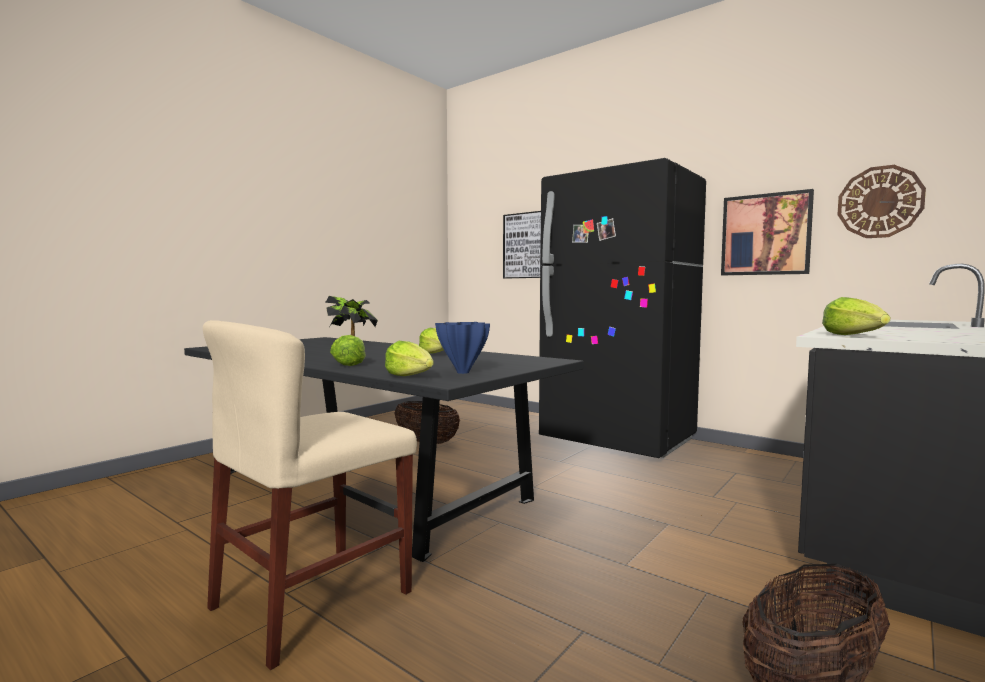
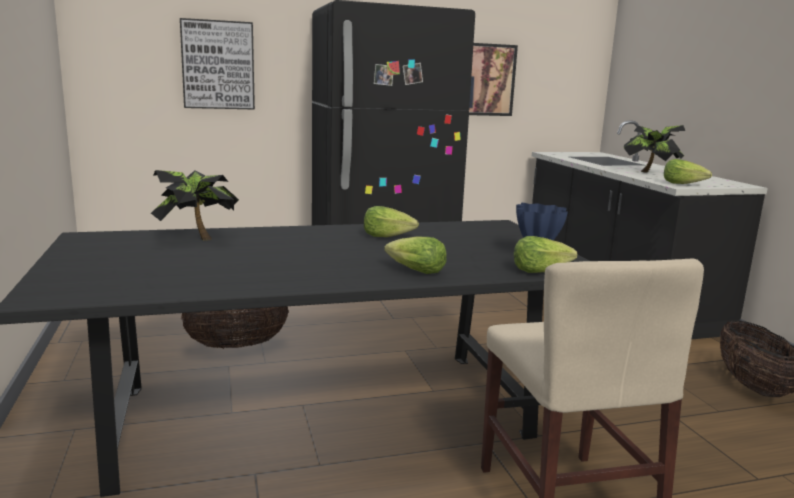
camera: 55 degrees left, 10 degrees up
wall clock [838,165,926,238] -> none
none -> potted plant [624,125,685,172]

